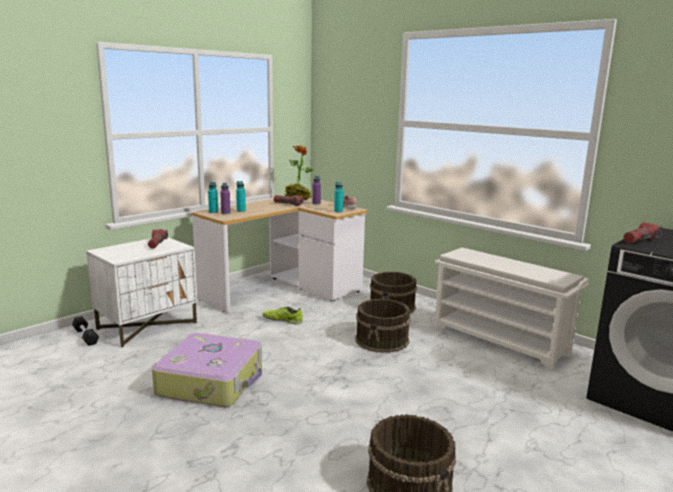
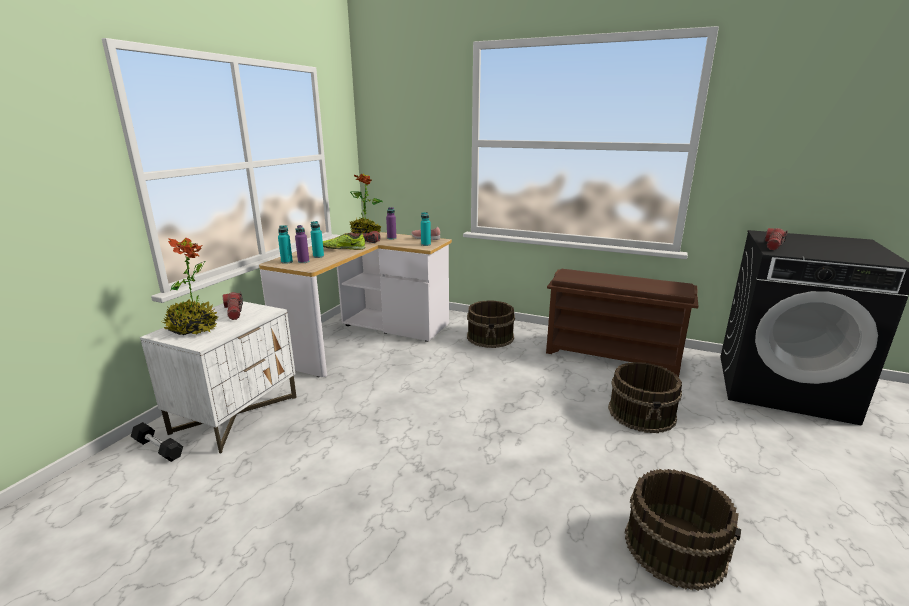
camera: 20 degrees left, 5 degrees up
suitcase [152,333,262,407] -> none
shoe [263,306,303,324] -> shoe moved to [323,233,365,250]
brown bucket [355,299,411,353] -> brown bucket moved to [608,362,682,433]
white shoe rack [434,247,589,371] -> brown shoe rack [546,269,699,377]
none -> potted plant [160,238,219,335]

